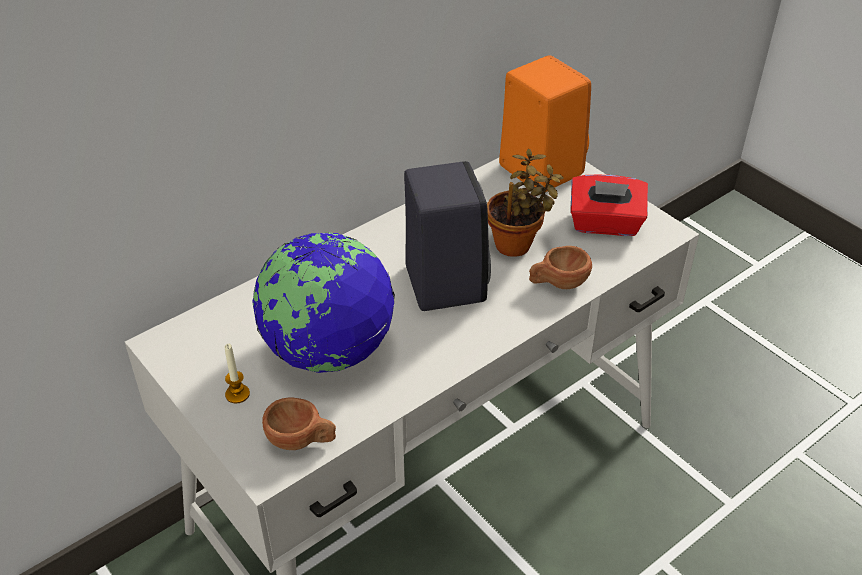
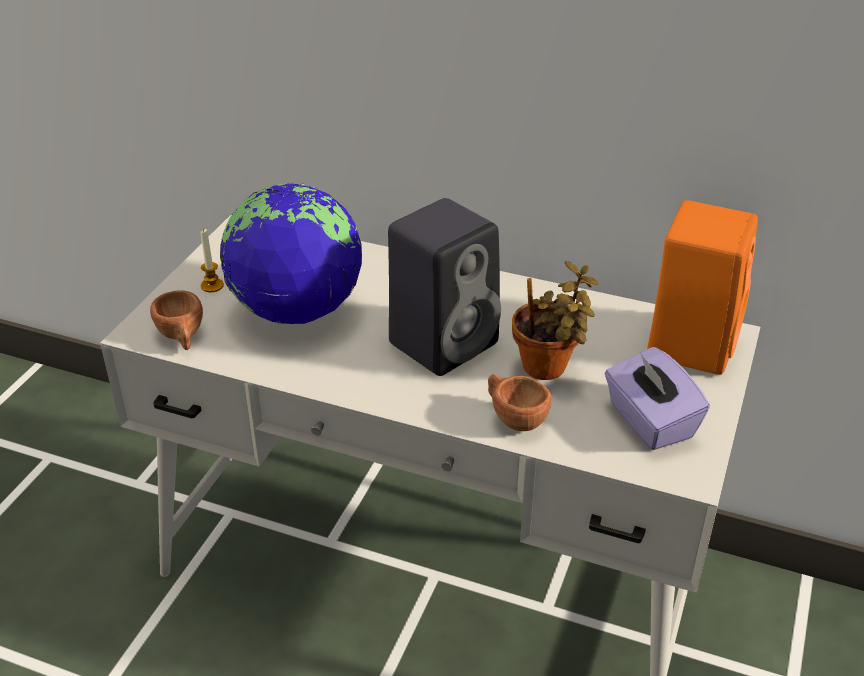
camera: 60 degrees right, 5 degrees down
red tissue box [571,175,648,236] -> purple tissue box [605,347,710,450]

